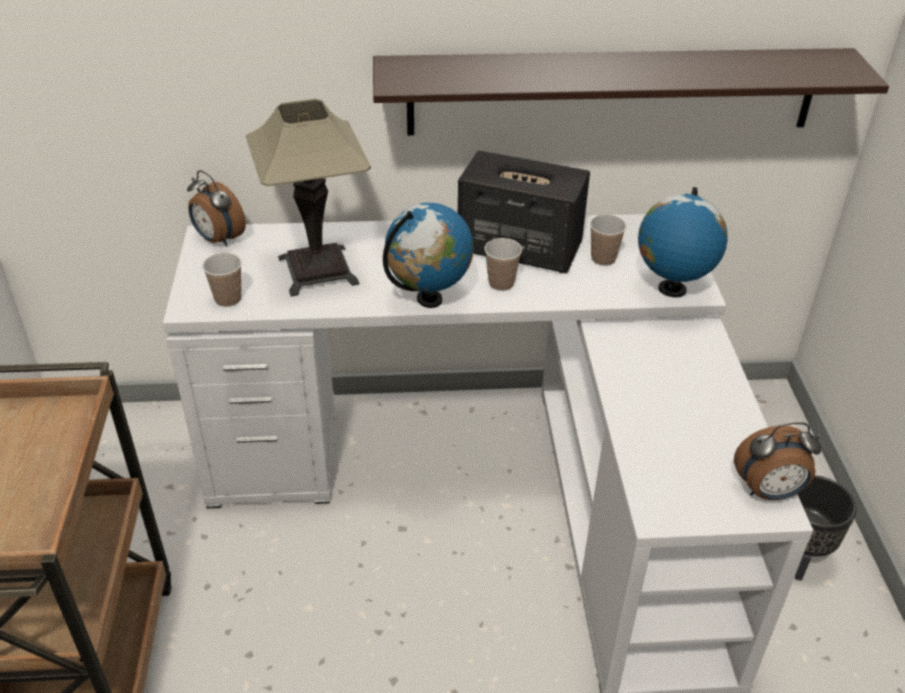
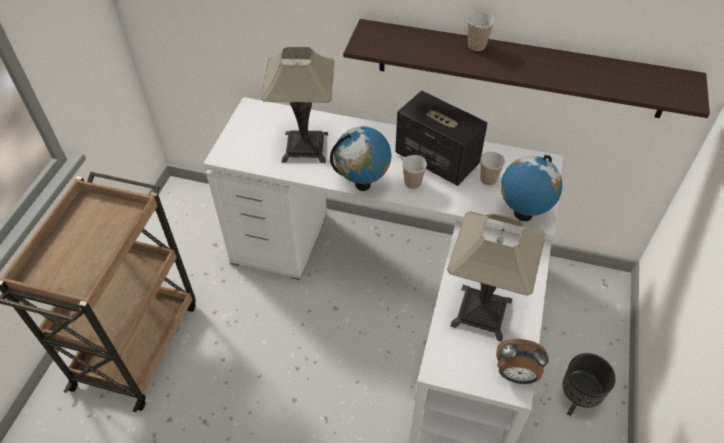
camera: 20 degrees right, 10 degrees up
alarm clock [187,170,246,247] -> none
cup [202,253,242,307] -> cup moved to [467,12,495,51]
none -> table lamp [447,211,546,342]

